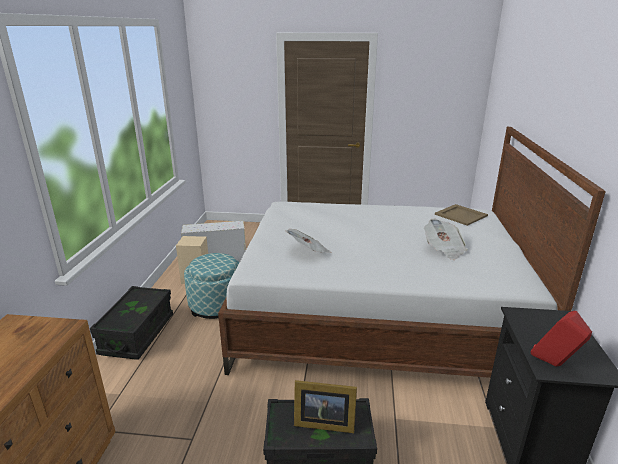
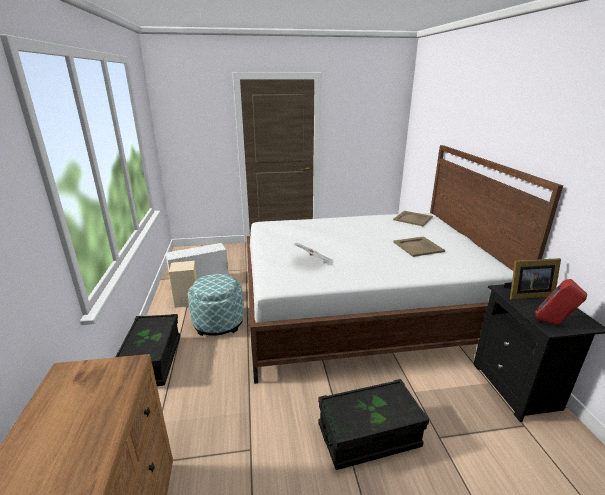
camera: 15 degrees left, 0 degrees up
picture frame [294,380,357,433] -> picture frame moved to [504,258,561,300]
newspaper [424,218,468,260] -> beige tray [393,236,445,257]

